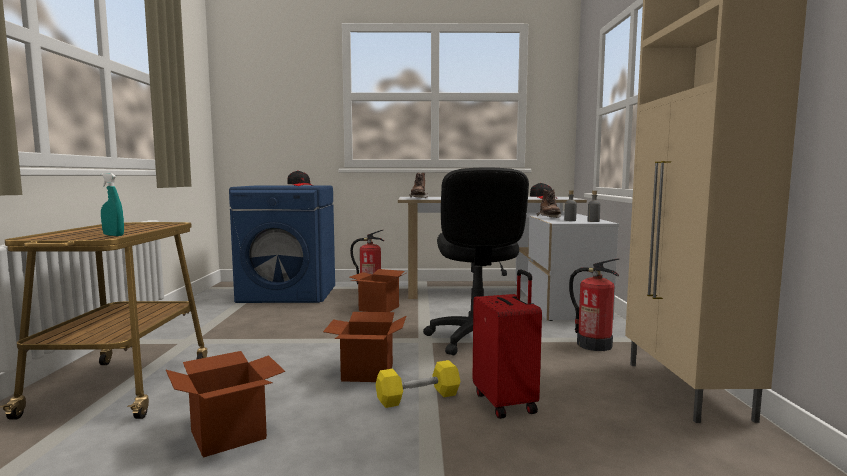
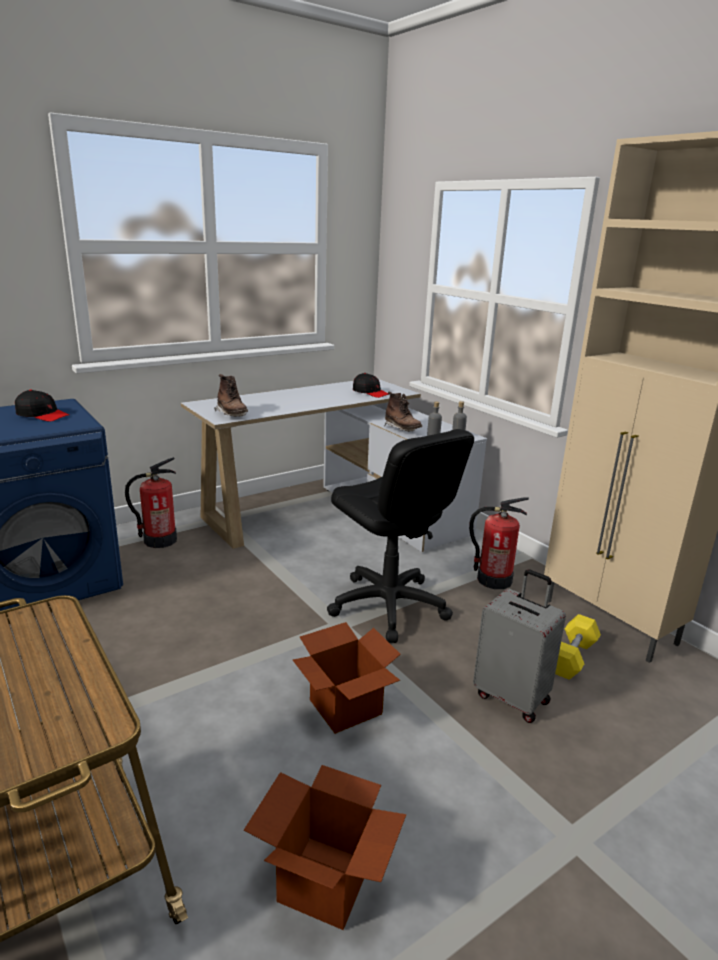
camera: 35 degrees left, 15 degrees up
turquoise spray bottle [101,173,124,236] -> none
cardboard box [349,269,406,312] -> none
yellow dumbbell [376,360,461,408] -> yellow dumbbell moved to [555,614,601,680]
red suitcase [473,269,542,419] -> grey suitcase [473,570,566,723]

